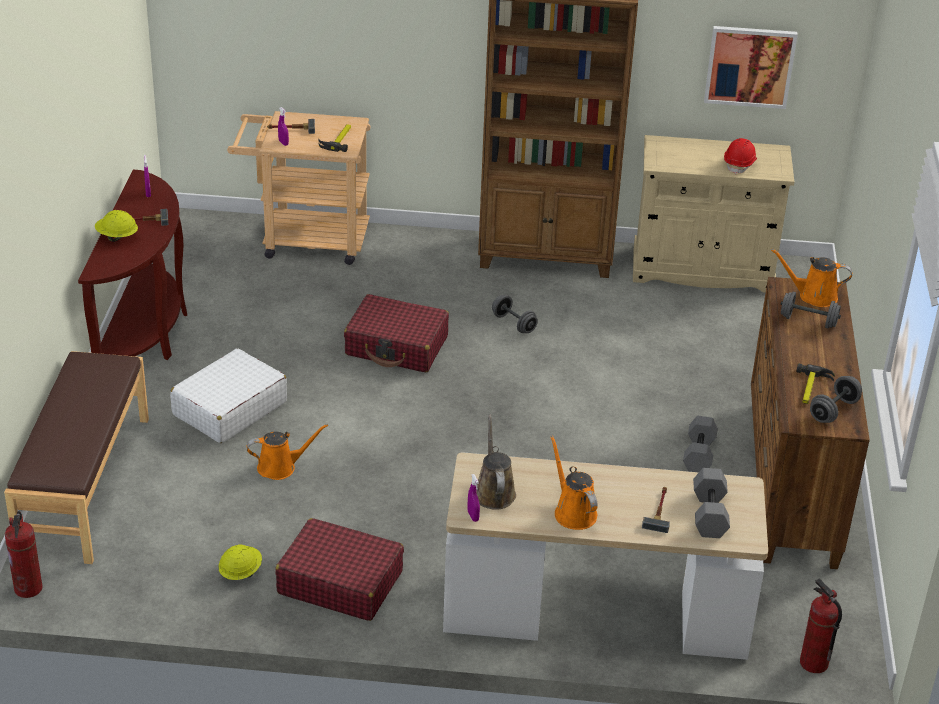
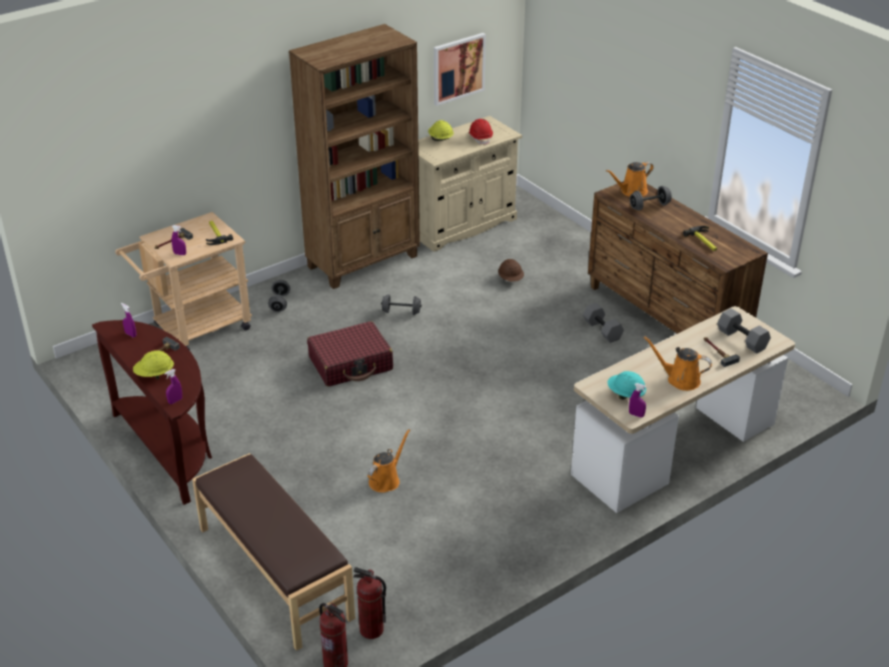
camera: 40 degrees left, 0 degrees up
white suitcase [170,348,287,443] -> none
yellow hard hat [218,545,262,580] -> yellow hard hat moved to [428,120,454,141]
red suitcase [275,518,404,621] -> none
brown watering can [476,414,516,510] -> turquoise hard hat [607,371,646,400]
fire extinguisher [800,579,842,673] -> fire extinguisher moved to [353,567,386,639]
grey dumbbell [810,376,862,423] -> grey dumbbell moved to [268,280,290,312]
none -> purple spray bottle [165,369,182,404]
none -> brown hard hat [498,259,524,282]

